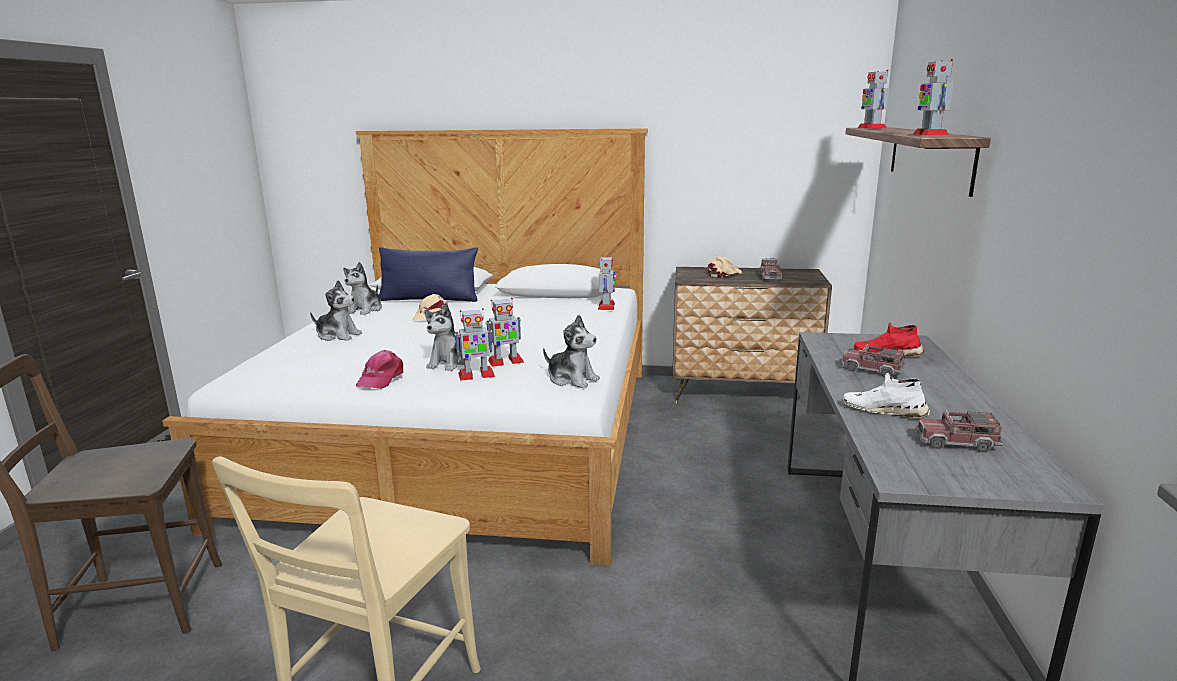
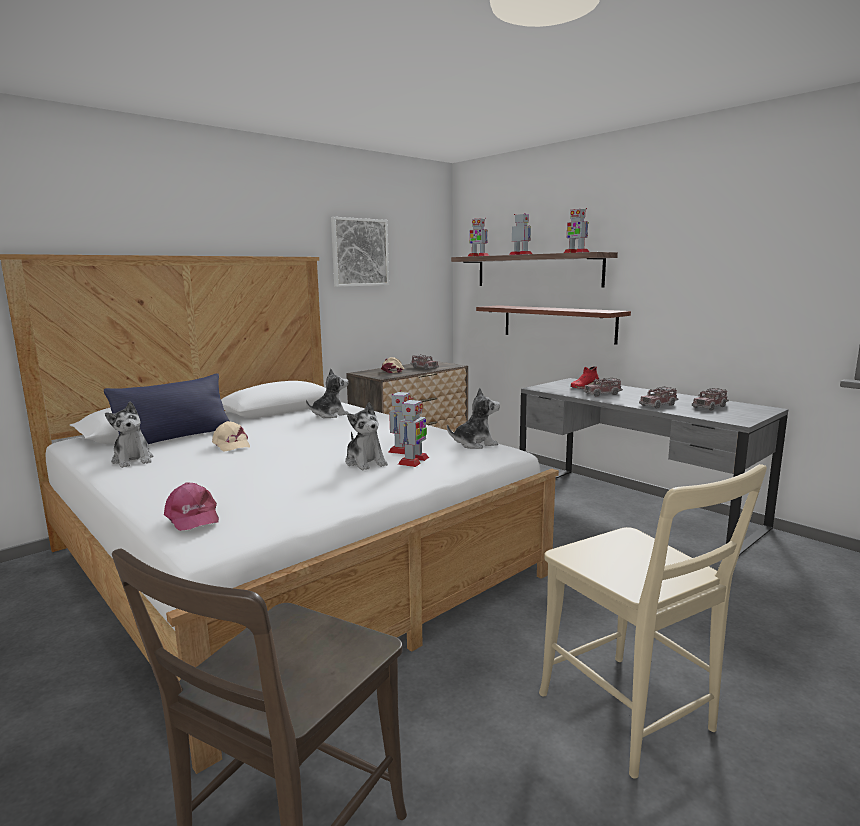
camera: 50 degrees left, 5 degrees down
plush toy [310,280,362,341] -> plush toy moved to [306,368,349,418]
pink cap [356,350,404,389] -> pink cap moved to [164,483,219,531]
toy robot [598,255,615,310] -> toy robot moved to [509,213,532,255]
white shoe [843,373,930,419] -> toy truck [639,387,678,408]
none -> picture [331,217,389,287]
none -> shelf [476,305,631,345]

